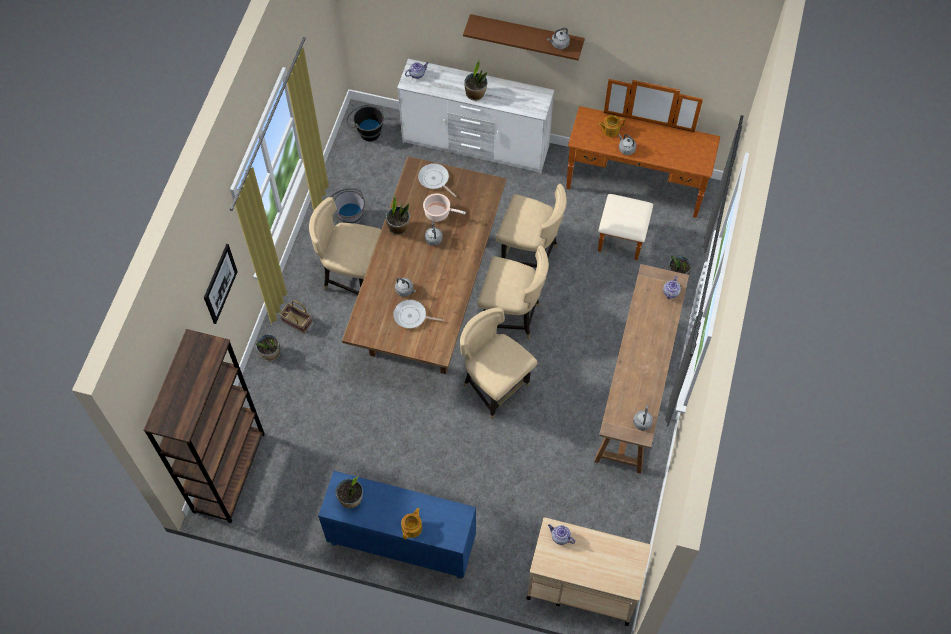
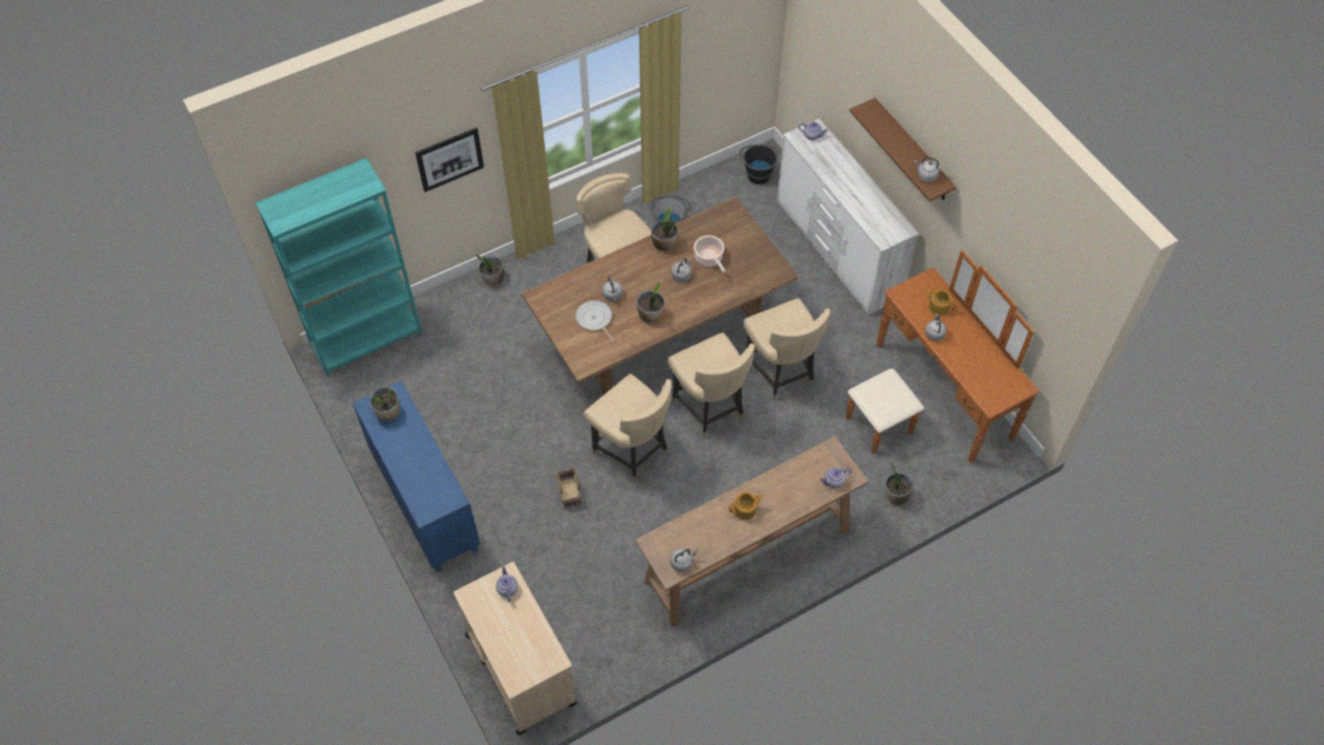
camera: 45 degrees right, 5 degrees down
brown bookcase [143,329,265,523] -> turquoise bookcase [255,158,422,377]
basket [279,300,312,334] -> basket moved to [556,468,582,509]
teapot [401,508,422,539] -> teapot moved to [729,492,764,520]
frying pan [418,163,456,197] -> none
beige chair [460,307,538,419] -> beige chair turned 135 degrees clockwise [583,374,672,482]
potted plant [464,60,487,101] -> potted plant moved to [636,281,664,324]

